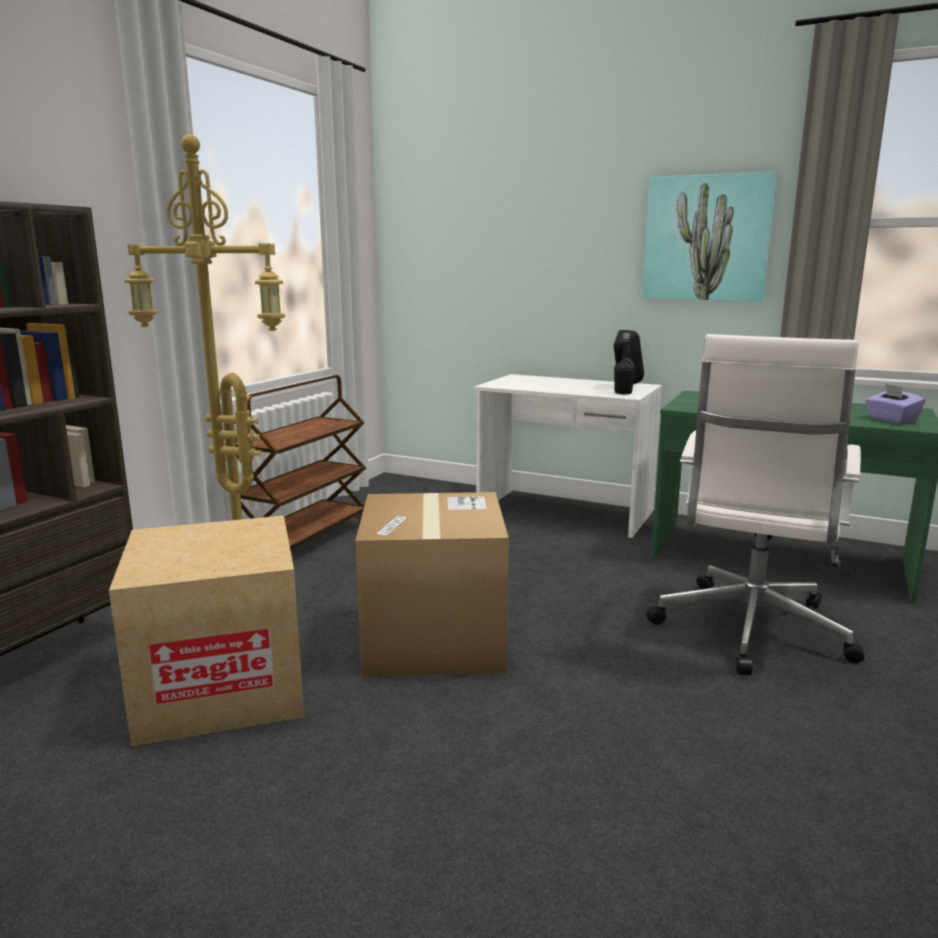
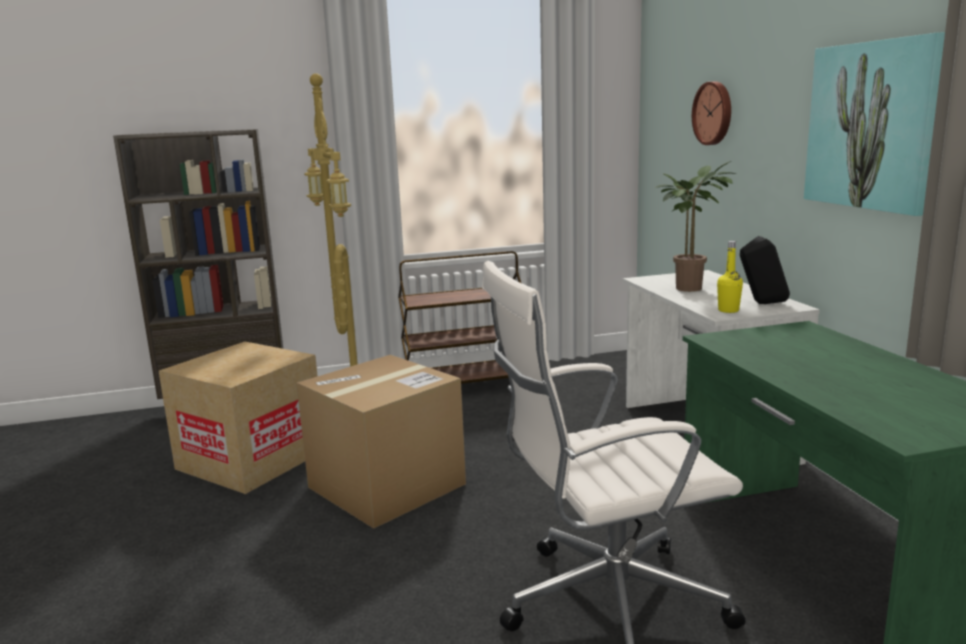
camera: 50 degrees right, 0 degrees up
black bottle [614,333,635,394] -> yellow bottle [717,241,743,313]
purple tissue box [865,383,925,424] -> none
none -> potted plant [655,161,736,292]
none -> wall clock [692,82,731,145]

